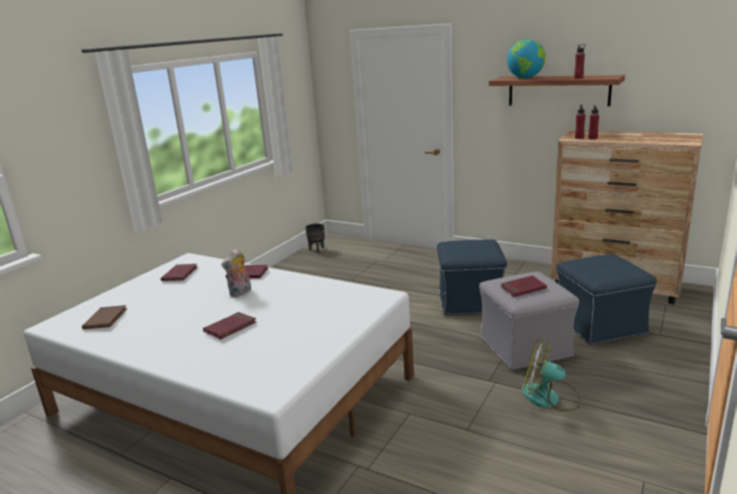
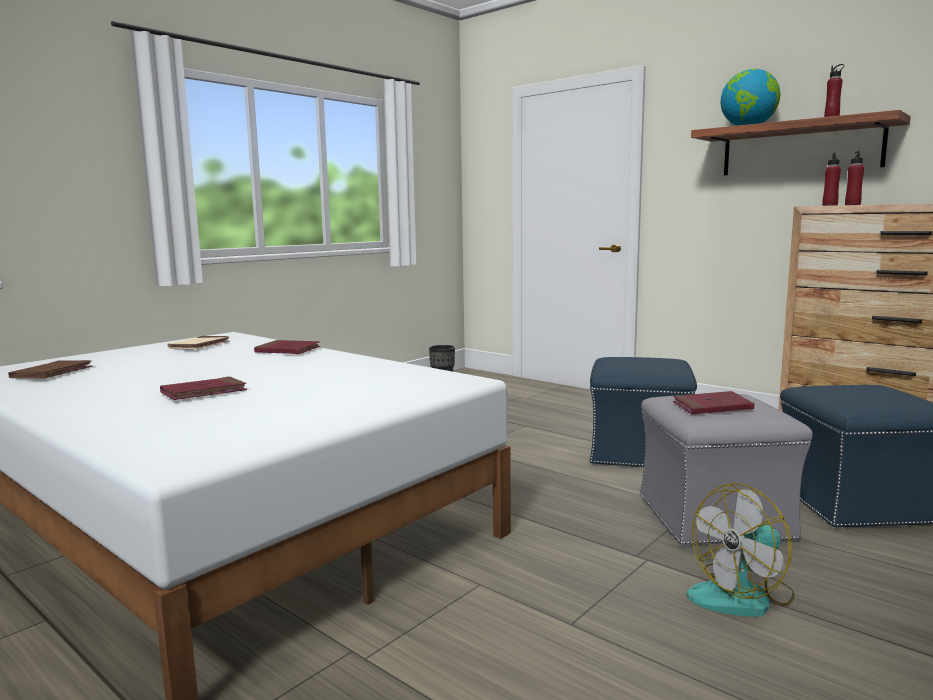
camera: 10 degrees right, 10 degrees down
red book [161,264,198,281] -> beige book [168,336,230,349]
plush toy [221,248,251,297] -> none
fan [522,339,581,411] -> fan turned 60 degrees counterclockwise [687,483,795,617]

